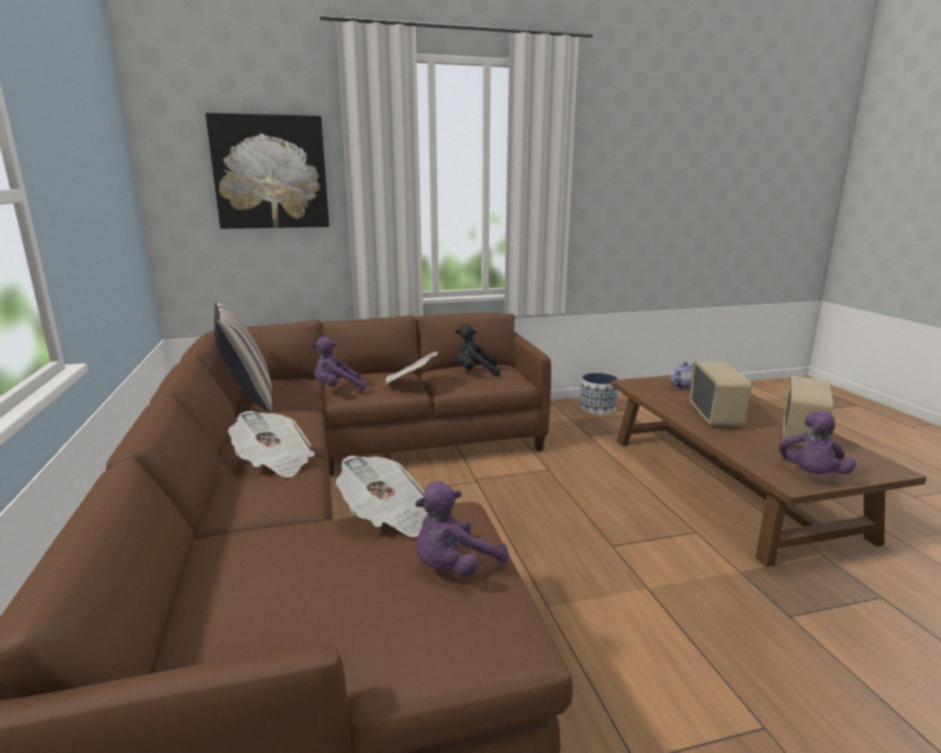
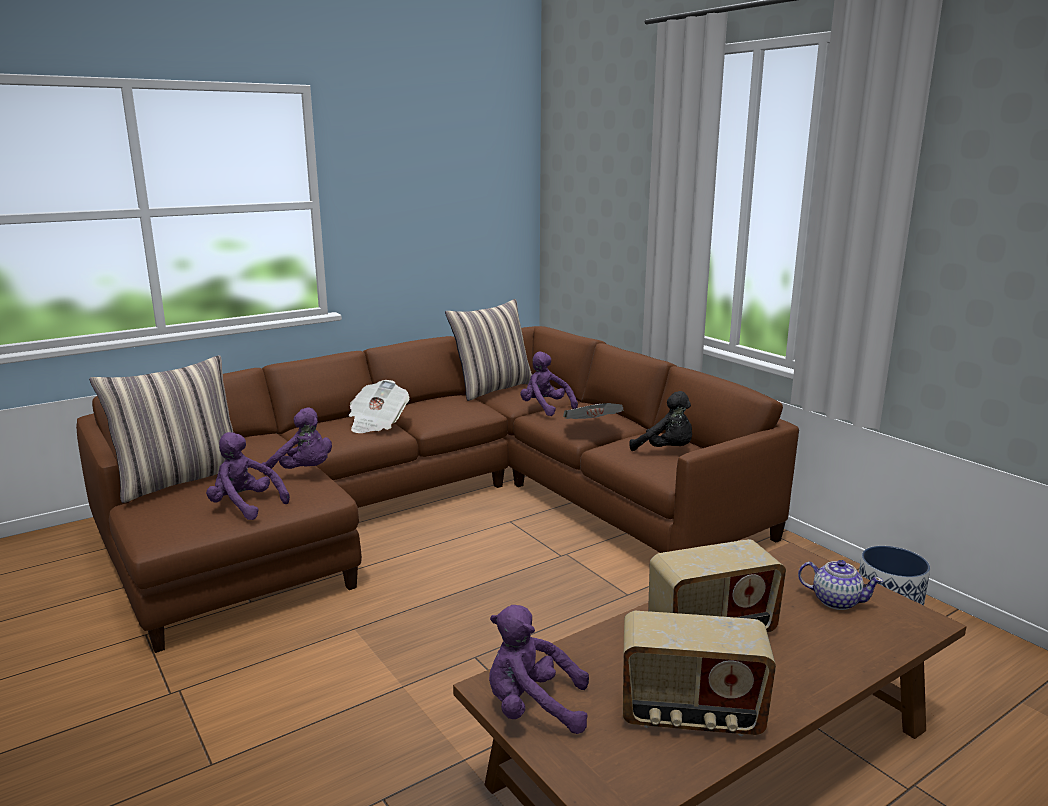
camera: 70 degrees right, 0 degrees up
picture [205,113,329,229] -> none
newspaper [336,455,428,537] -> purple plush toy [262,407,332,475]
black plush toy [455,324,501,376] -> black plush toy turned 150 degrees clockwise [629,391,692,451]
none -> pillow [89,355,248,503]

